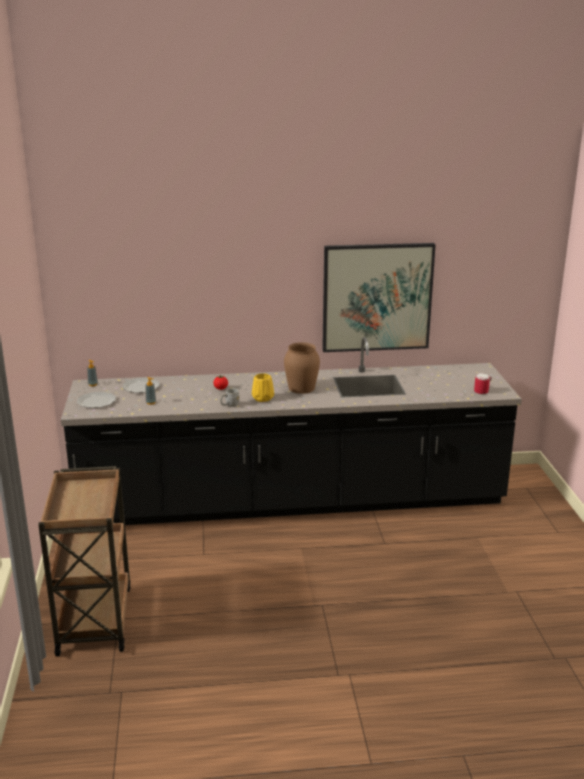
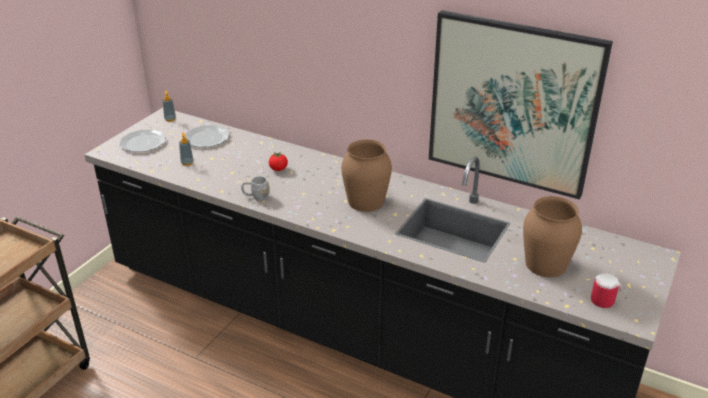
camera: 35 degrees right, 10 degrees up
yellow vase [252,373,274,402] -> none
none -> brown vase [523,196,582,277]

